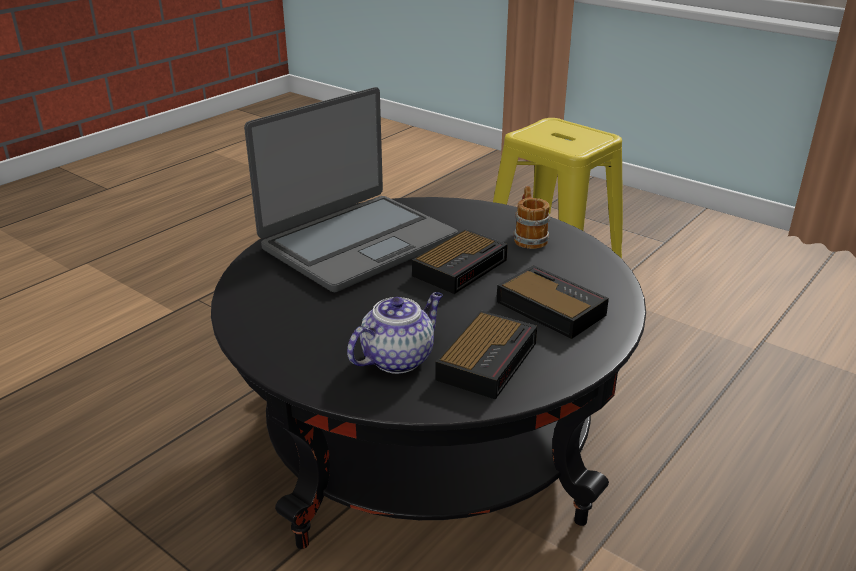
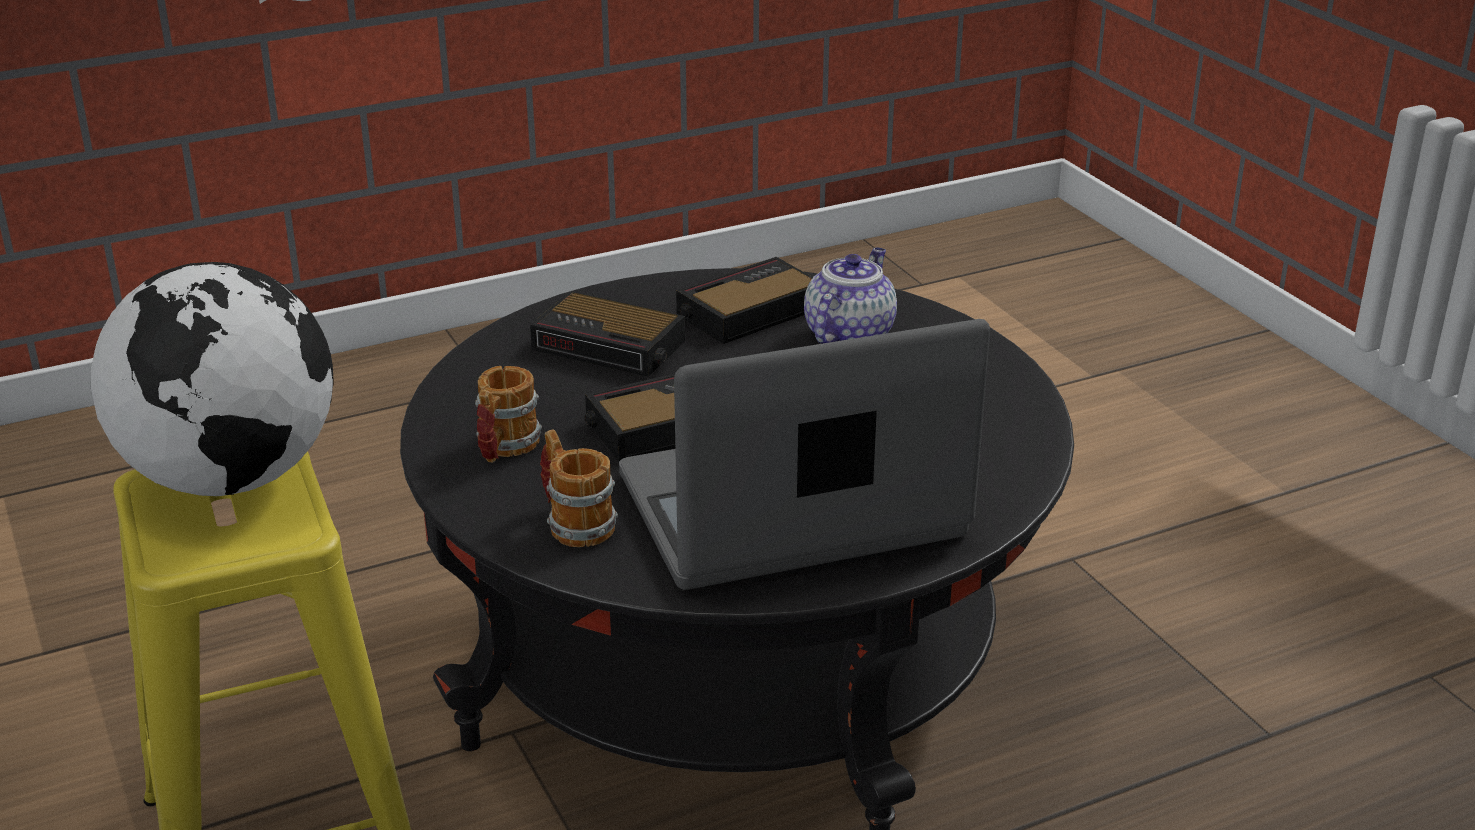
camera: 155 degrees left, 0 degrees up
teapot [347,292,443,374] -> teapot turned 135 degrees clockwise [804,247,897,344]
alarm clock [496,265,609,339] -> alarm clock turned 45 degrees counterclockwise [530,291,685,377]
none -> globe [91,262,334,496]
none -> mug [540,429,618,547]

